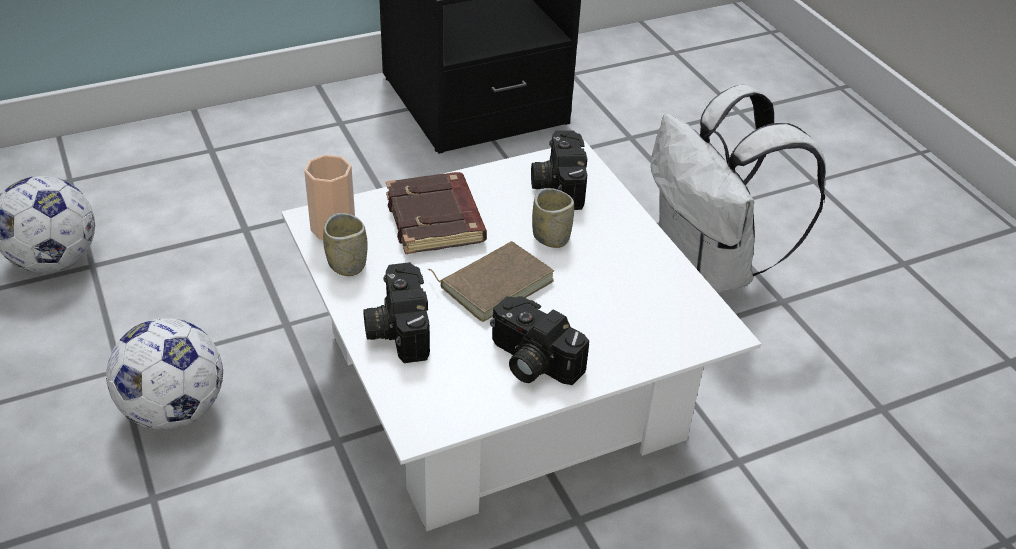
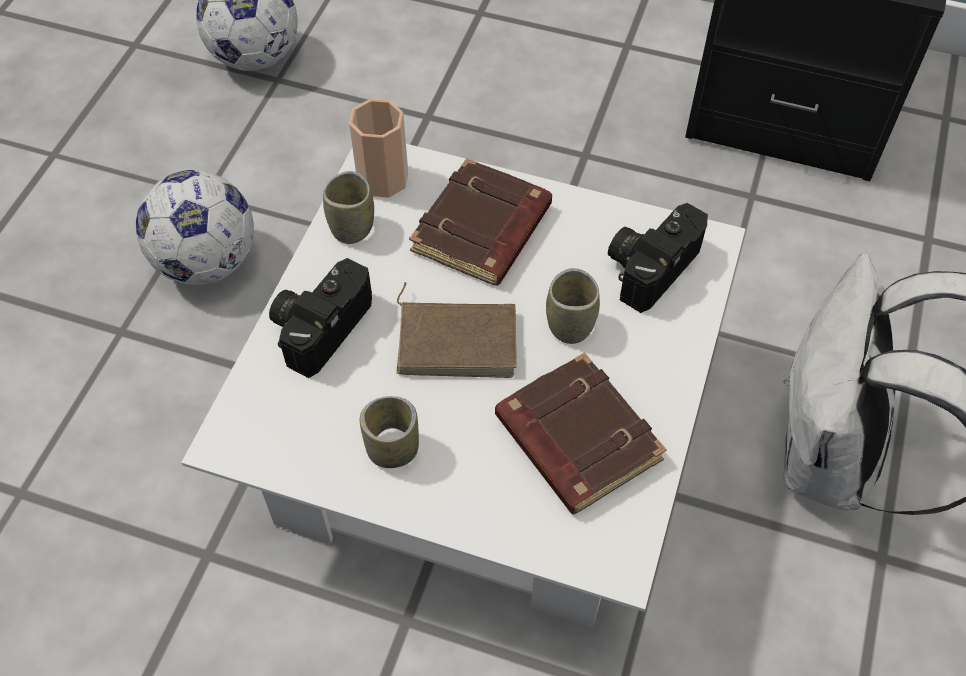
camera: 45 degrees right, 15 degrees up
camera [490,296,589,385] -> cup [360,396,419,468]
none -> brown book [495,352,667,515]

